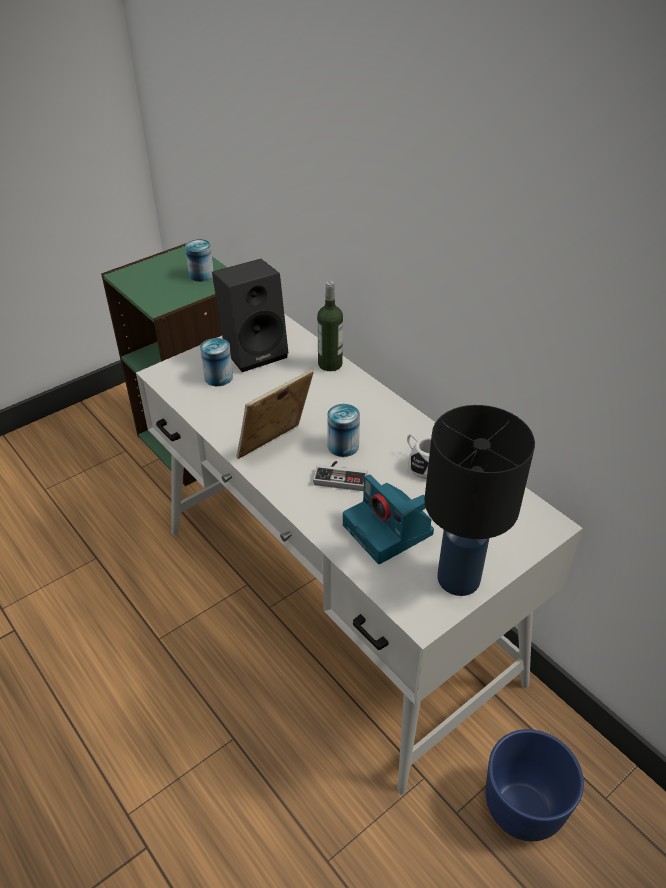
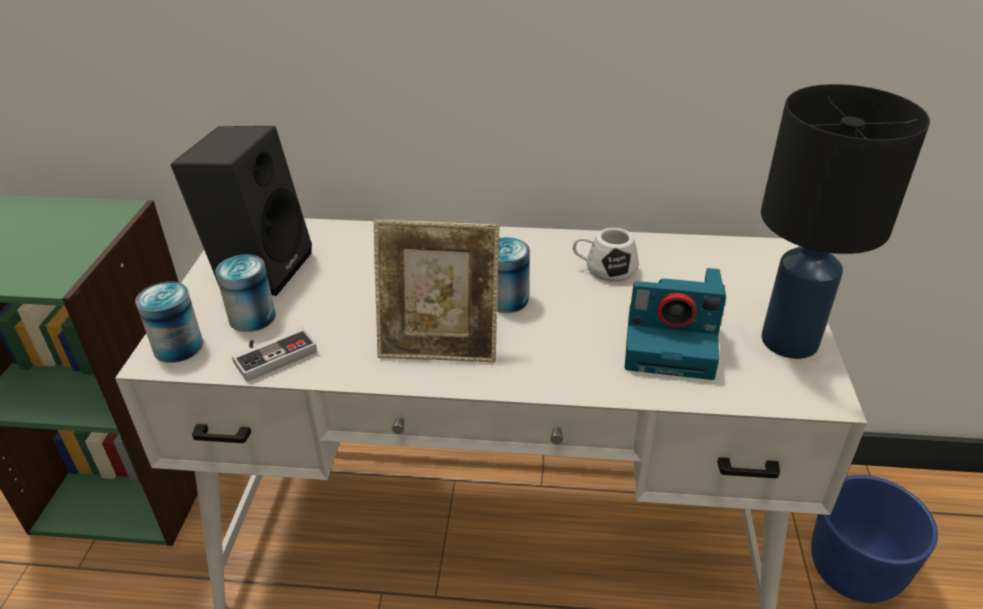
camera: 45 degrees left, 5 degrees down
can [185,239,214,282] -> can moved to [135,281,203,363]
picture frame [236,370,314,459] -> picture frame turned 90 degrees counterclockwise [374,220,500,363]
game controller [313,461,367,491] -> game controller moved to [232,327,317,382]
bottle [317,281,343,371] -> none

